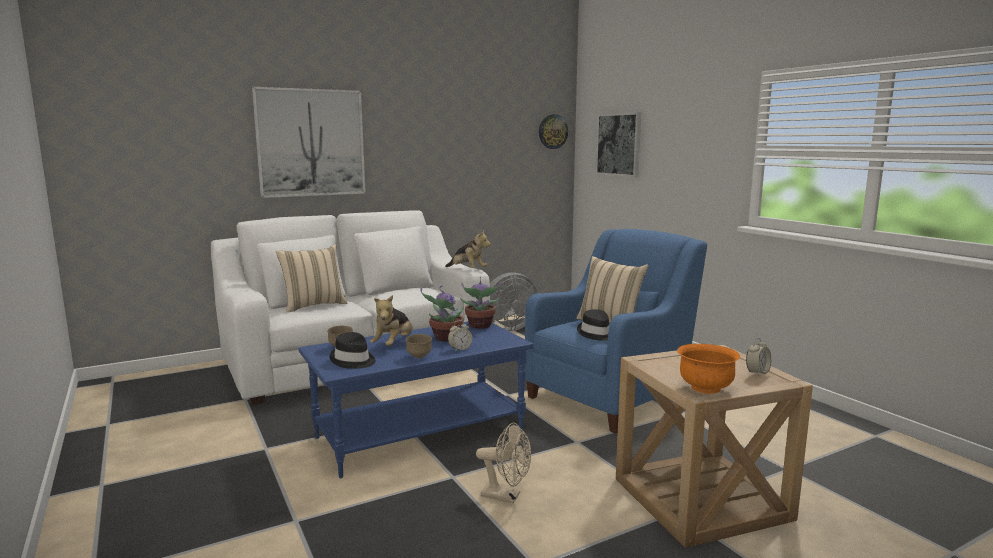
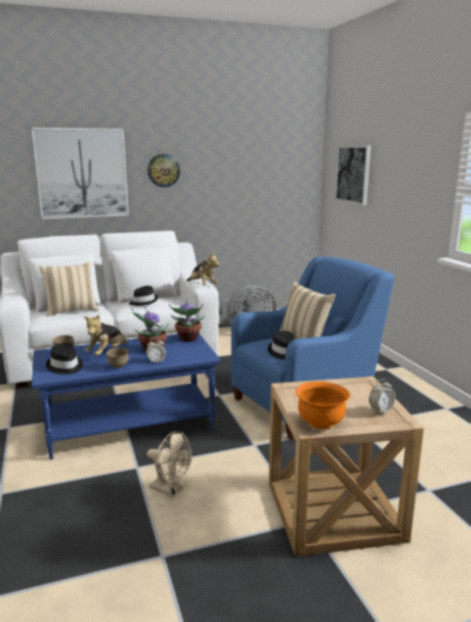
camera: 10 degrees right, 5 degrees up
wall clock [539,114,568,149] -> wall clock moved to [147,154,180,188]
none -> black hat [129,286,158,306]

